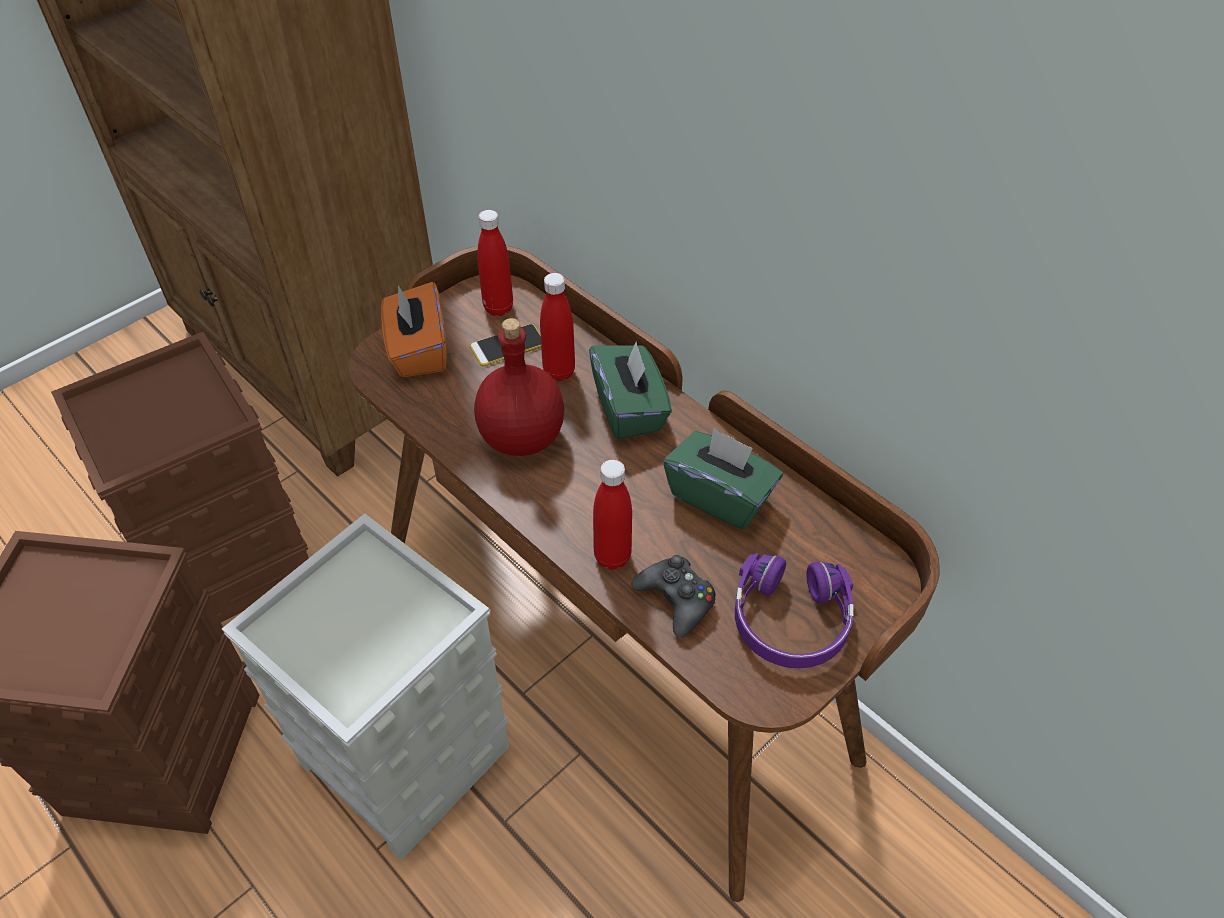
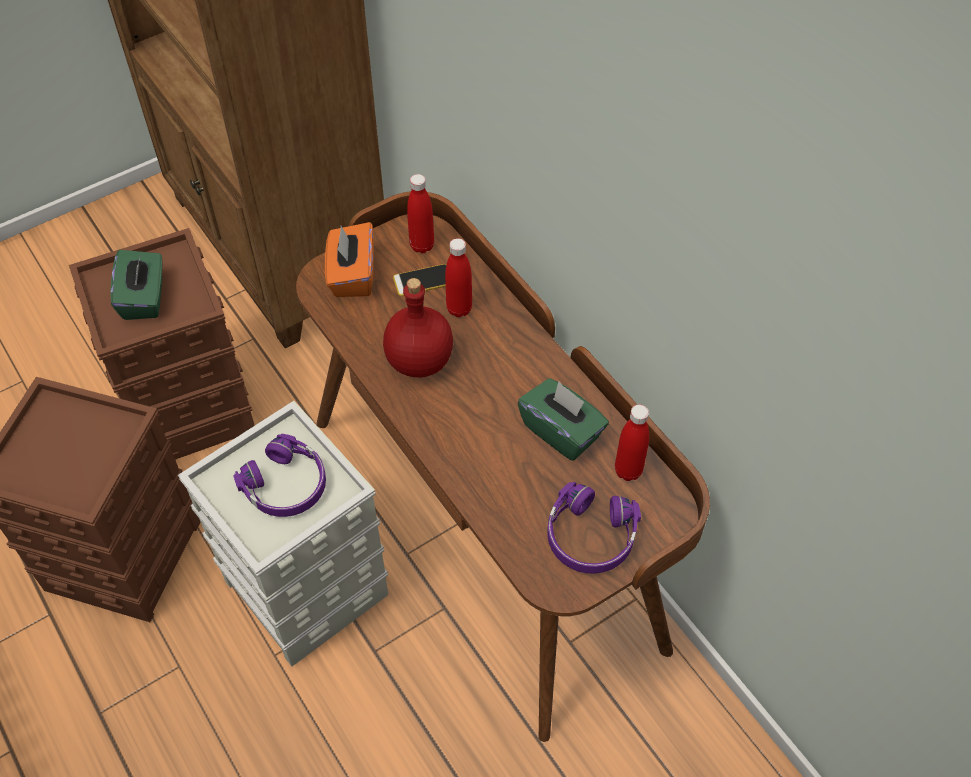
camera: 10 degrees right, 5 degrees up
green tissue box [589,340,672,440] -> green tissue box moved to [110,250,163,320]
red bottle [593,460,632,570] -> red bottle moved to [615,405,649,481]
black game controller [632,555,716,638] -> none
none -> purple headphones [234,434,326,517]

